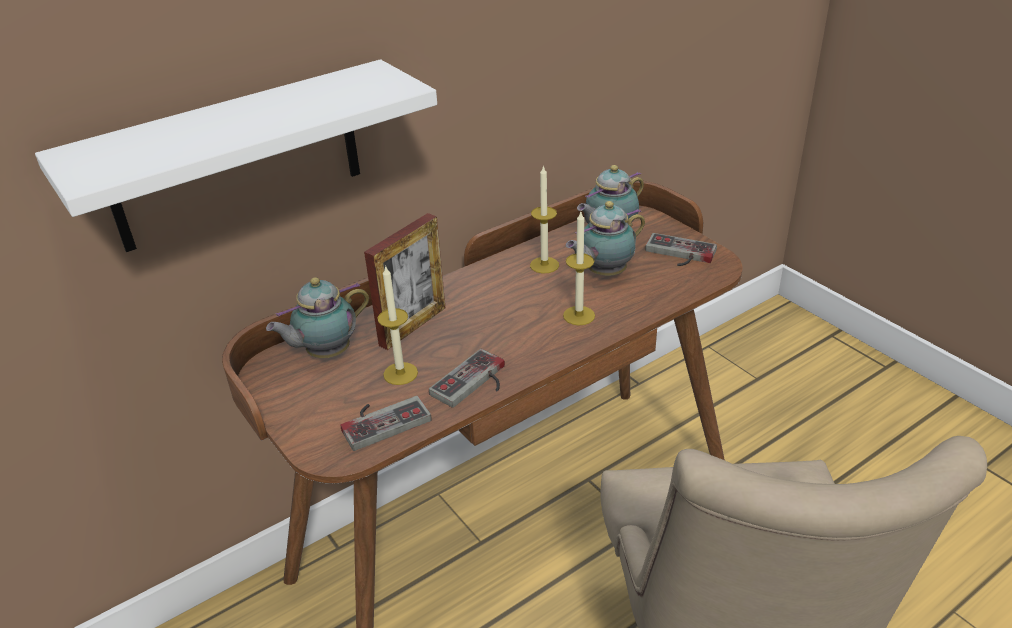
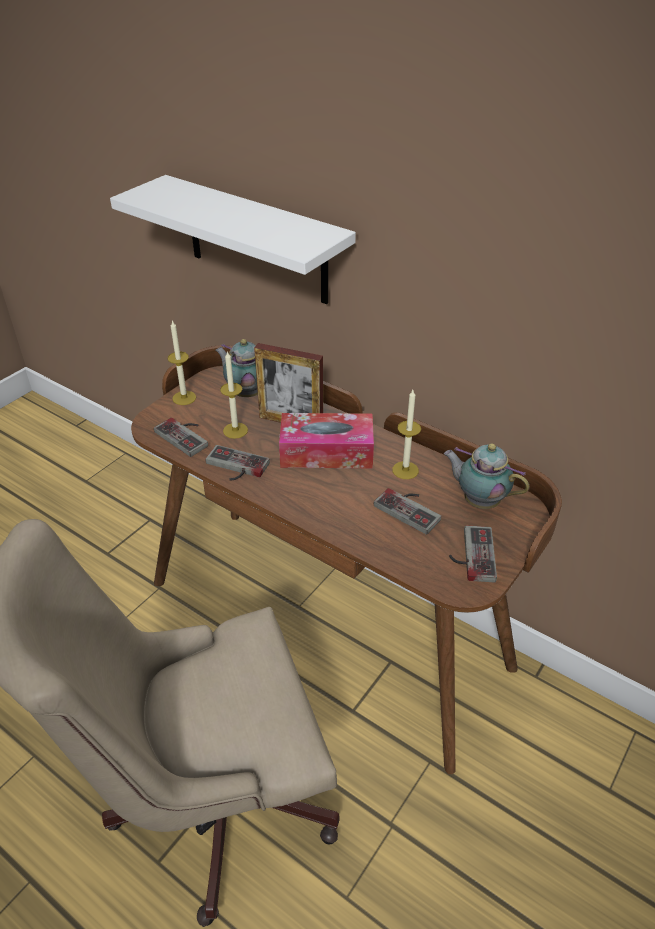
camera: 70 degrees right, 5 degrees up
candle [563,212,595,325] -> candle moved to [168,320,196,405]
teapot [566,201,645,276] -> game controller [374,488,441,535]
none -> tissue box [279,413,374,468]

